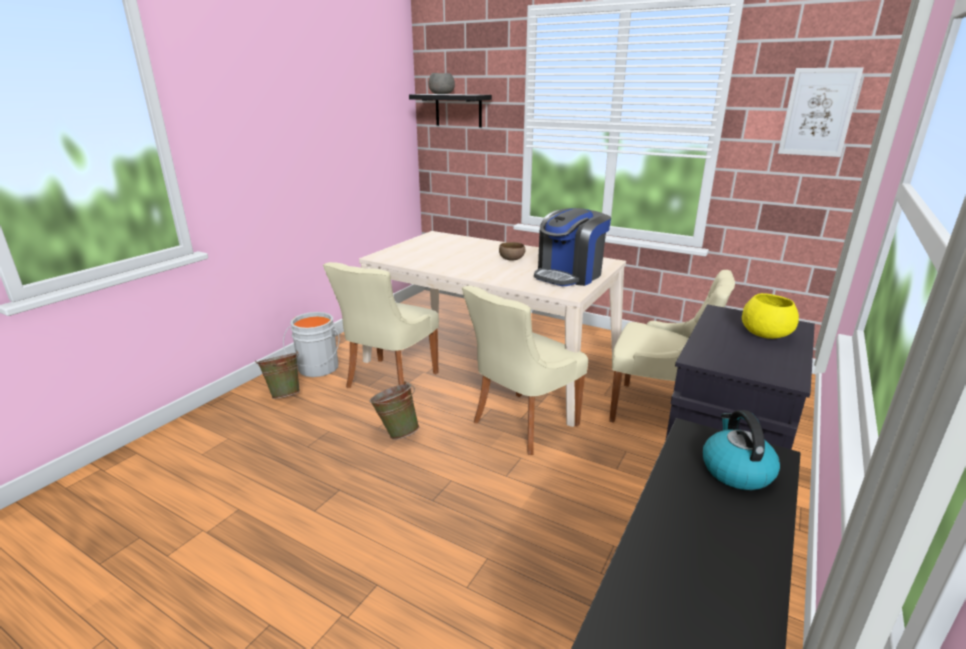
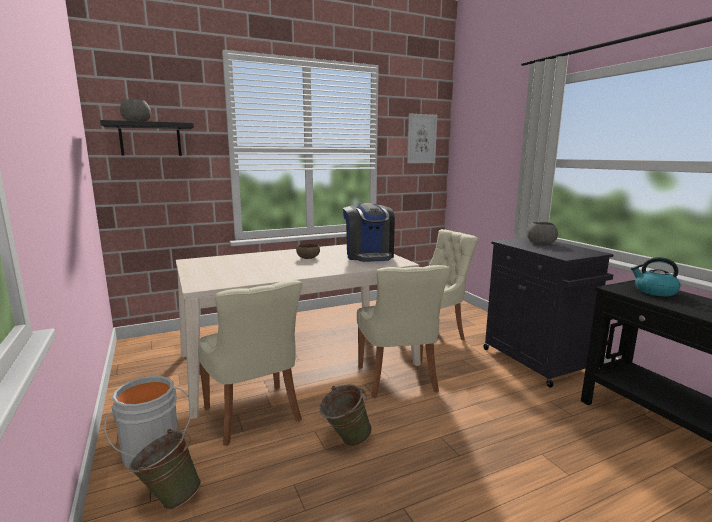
camera: 55 degrees left, 10 degrees down
yellow bowl [742,293,799,339] -> grey bowl [527,222,558,245]

